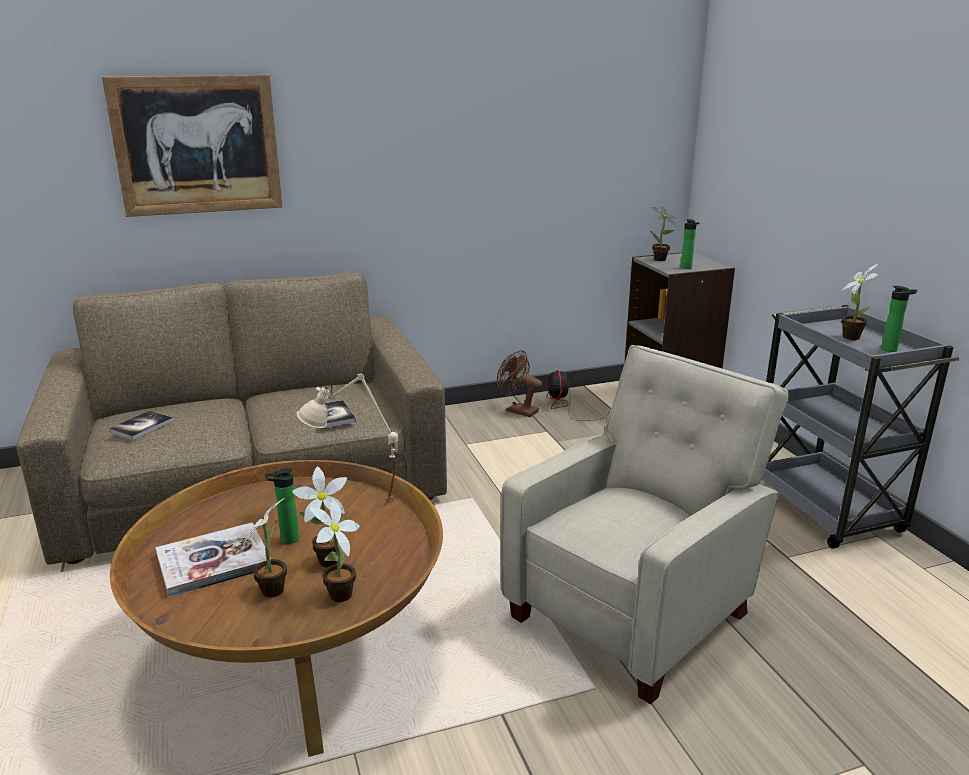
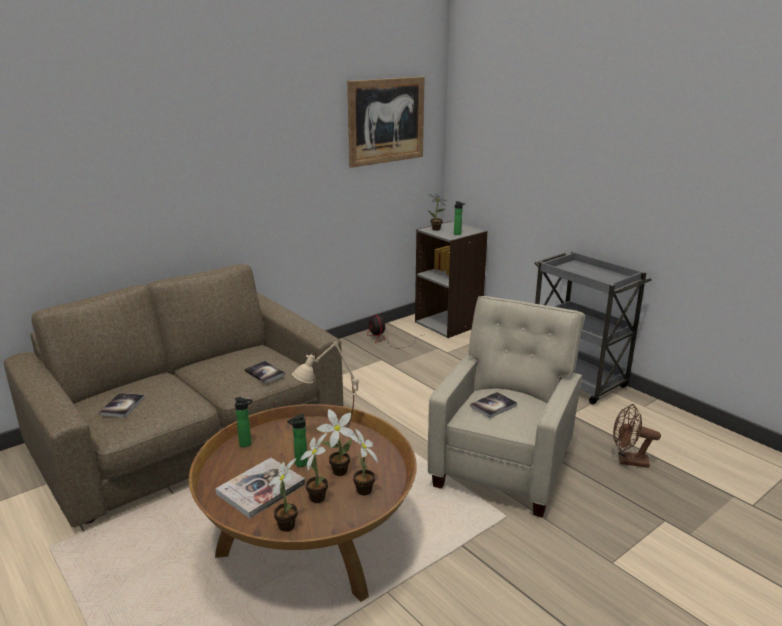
camera: 20 degrees left, 0 degrees up
picture [102,75,283,217] -> picture moved to [347,77,425,168]
brown fan [497,350,542,417] -> brown fan moved to [613,404,661,468]
potted plant [841,264,878,340] -> potted plant moved to [268,458,298,532]
bottle [881,286,918,352] -> bottle moved to [235,397,253,447]
none -> book [470,392,517,418]

